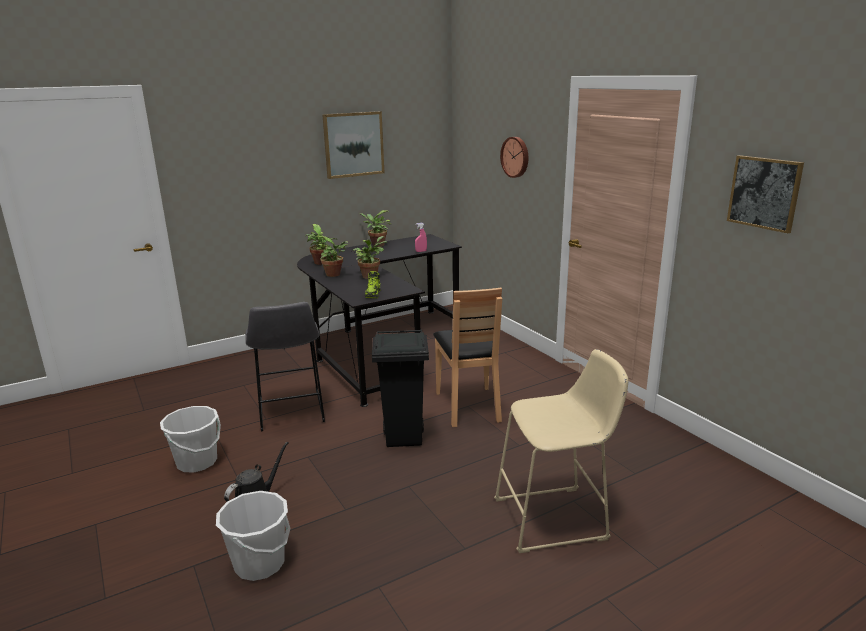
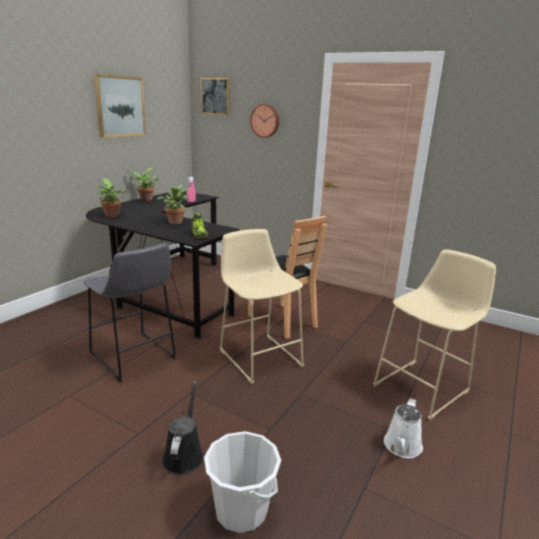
camera: 30 degrees left, 0 degrees up
white bucket [160,406,221,472] -> none
potted plant [316,236,348,277] -> none
black trash can [372,329,429,447] -> beige stool [220,229,304,384]
picture [727,155,804,234] -> picture moved to [201,78,230,115]
none -> white watering can [384,398,423,458]

